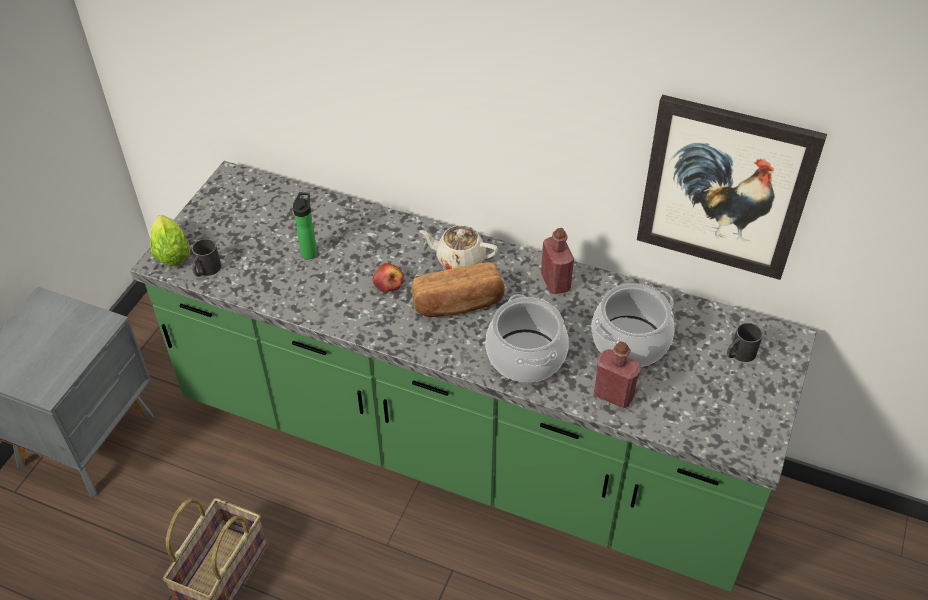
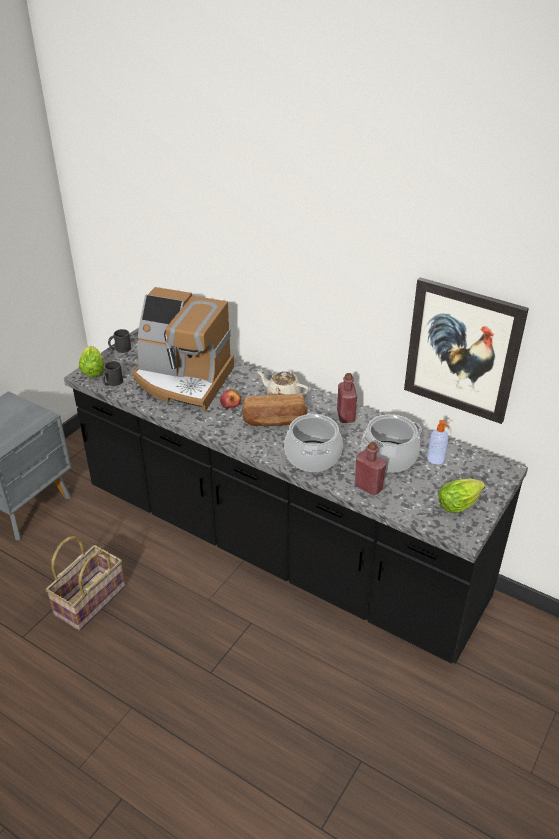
camera: 10 degrees right, 10 degrees down
green counter [130,161,817,592] -> black counter [64,327,528,664]
bottle [293,192,317,259] -> coffee machine [133,287,234,411]
black mug [727,323,763,362] -> black mug moved to [108,329,131,353]
none -> soap dispenser [427,420,450,465]
none -> lettuce [438,479,485,513]

